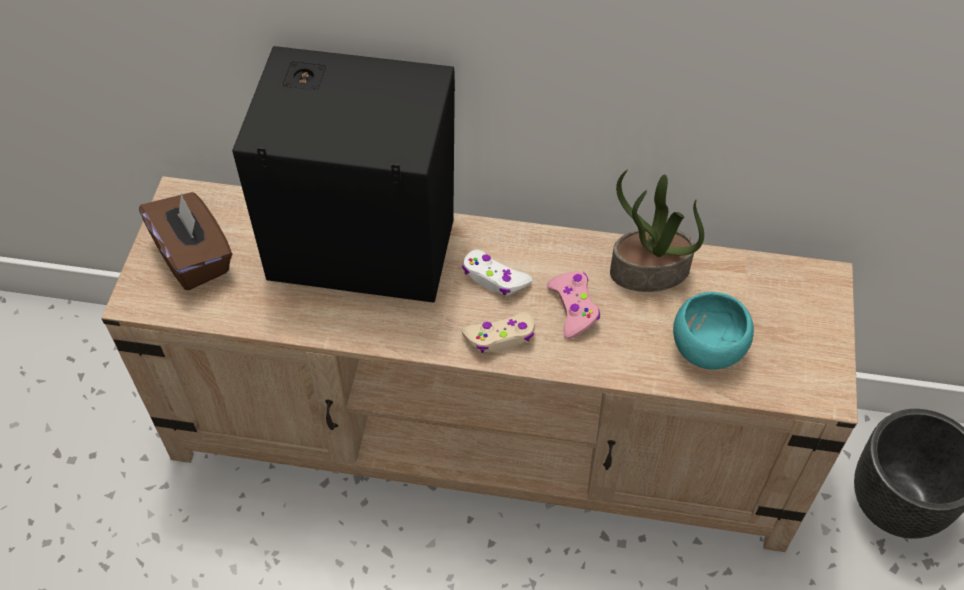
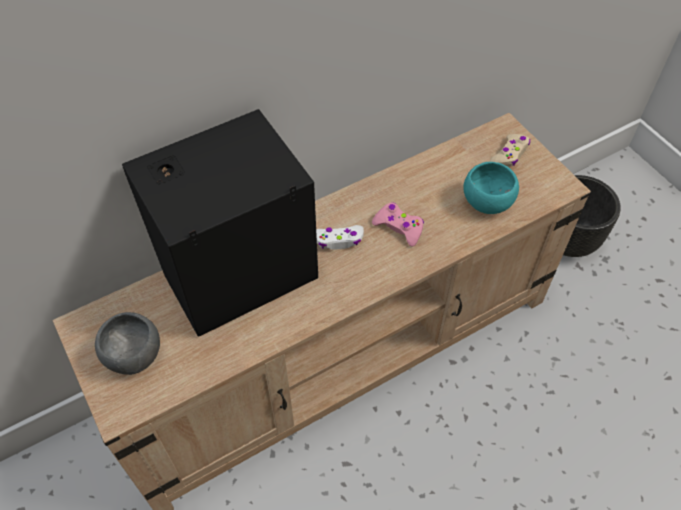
camera: 40 degrees left, 0 degrees up
brown tissue box [139,192,232,290] -> grey bowl [95,312,160,375]
beige game controller [462,312,535,353] -> beige game controller moved to [489,134,530,167]
potted plant [610,170,704,292] -> none

